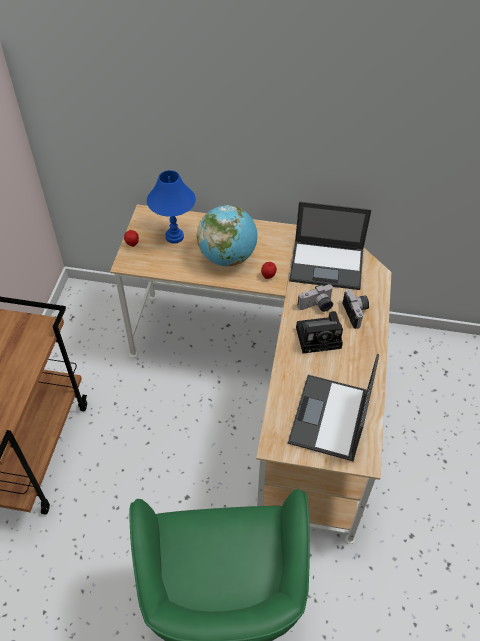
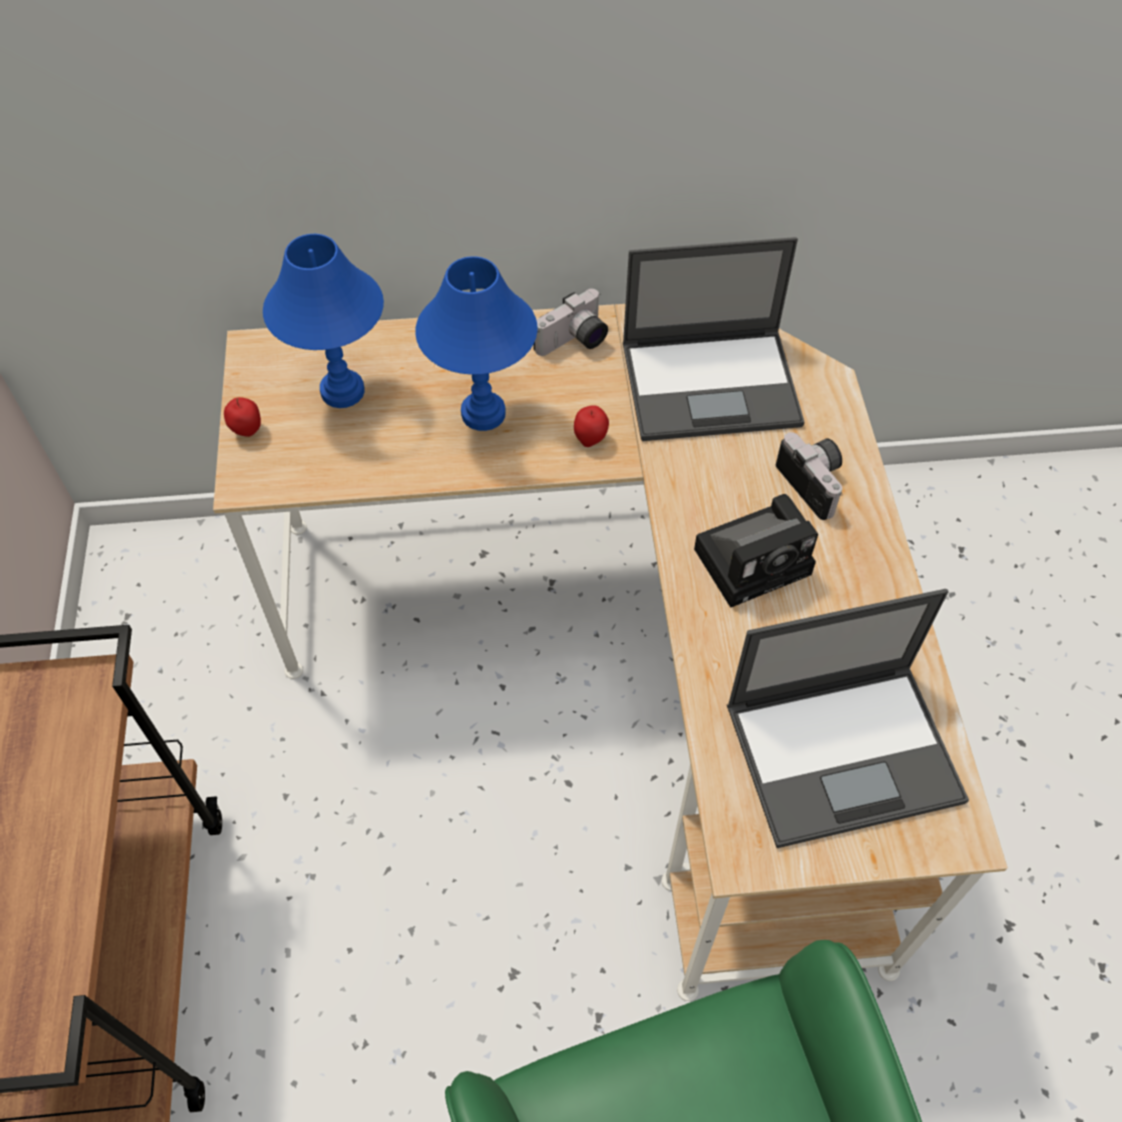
camera: 15 degrees left, 5 degrees up
globe [197,205,258,266] -> blue table lamp [415,256,538,431]
laptop [288,354,379,462] -> laptop turned 105 degrees counterclockwise [727,589,969,848]
camera [297,284,333,312] -> camera moved to [533,289,608,356]

